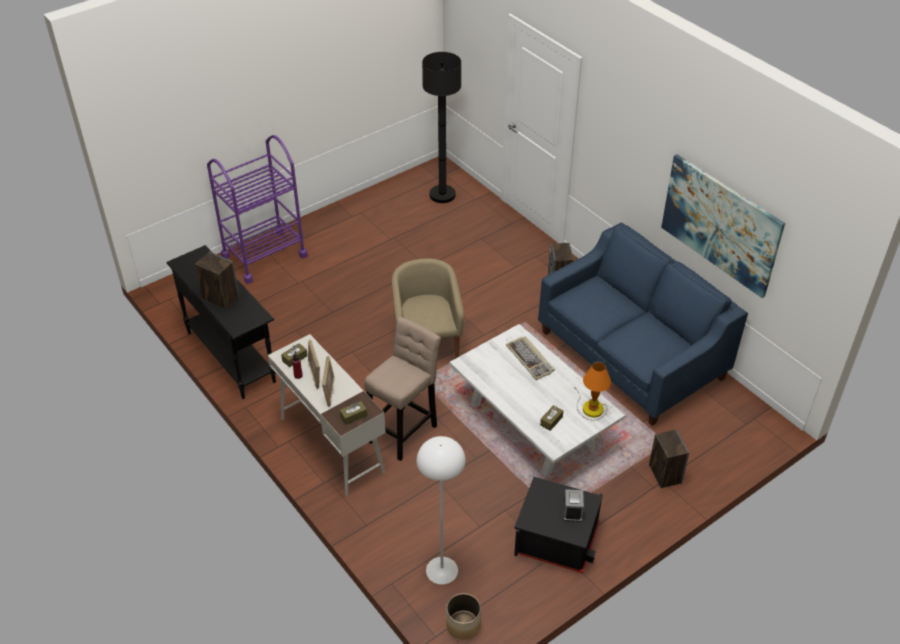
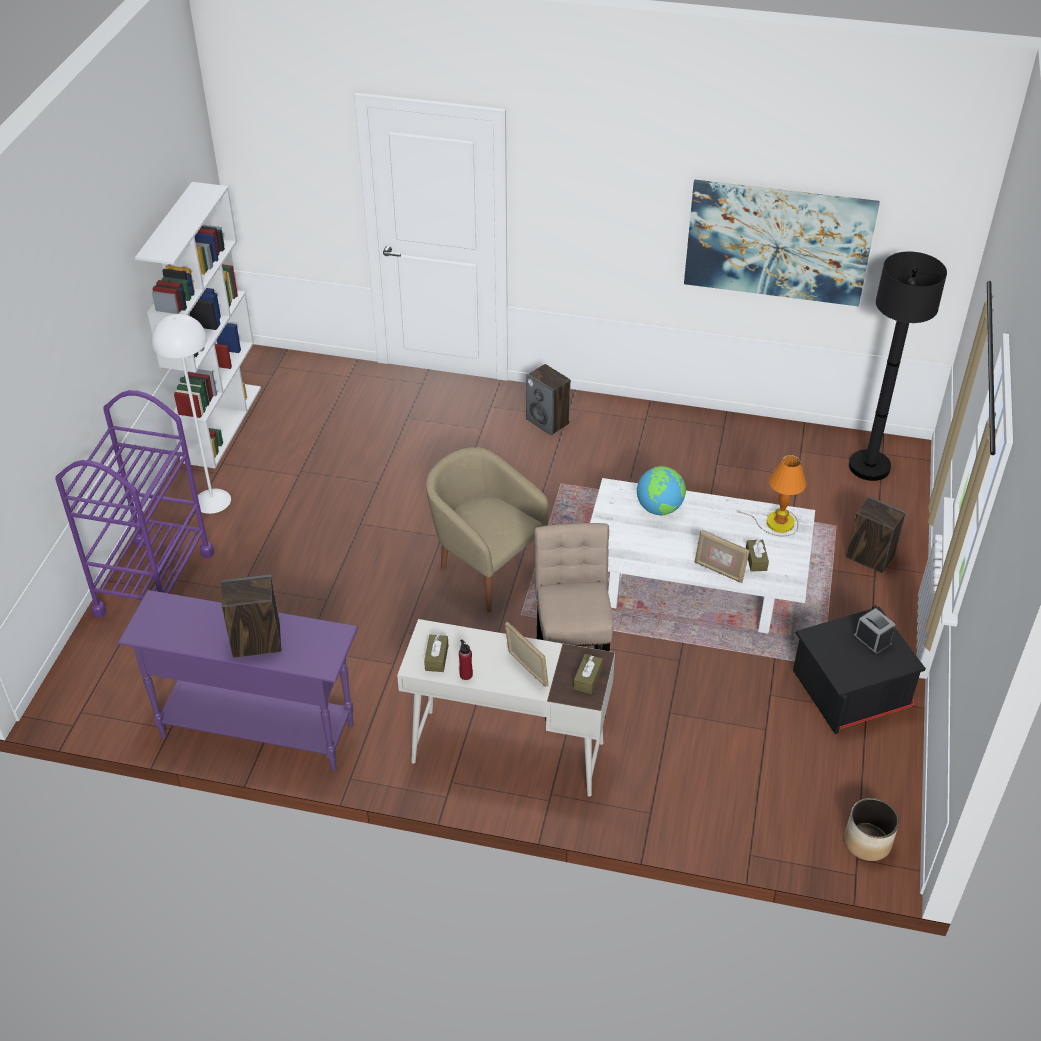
camera: 40 degrees left, 0 degrees up
black console table [166,245,276,399] -> purple console table [118,590,358,771]
picture frame [308,339,320,389] -> picture frame moved to [694,530,750,583]
white floor lamp [416,436,466,584] -> white floor lamp moved to [151,314,231,514]
black floor lamp [422,52,461,203] -> black floor lamp moved to [849,252,947,481]
keyboard [506,336,554,380] -> globe [637,466,686,516]
blue sofa [538,223,748,426] -> none
none -> white bookcase [135,182,261,468]

